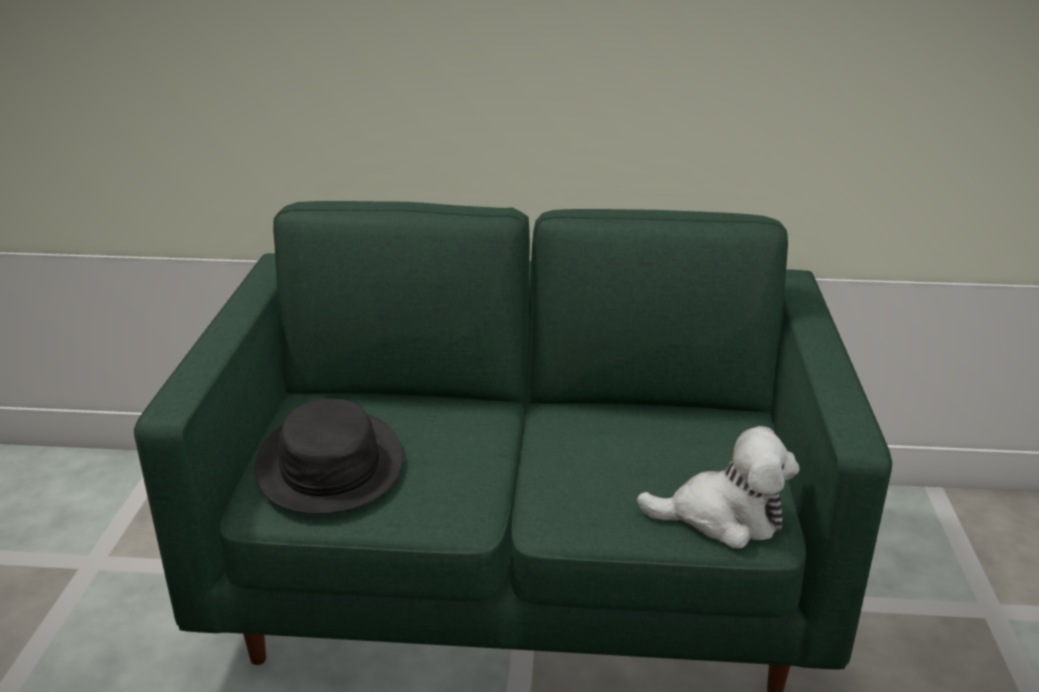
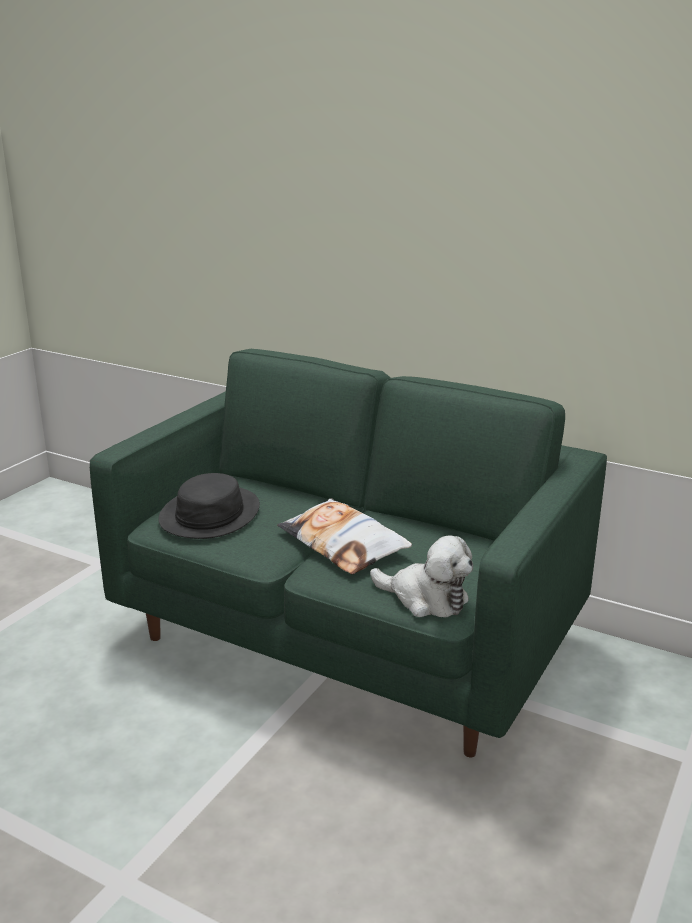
camera: 25 degrees right, 5 degrees down
none -> pillow [277,498,412,574]

